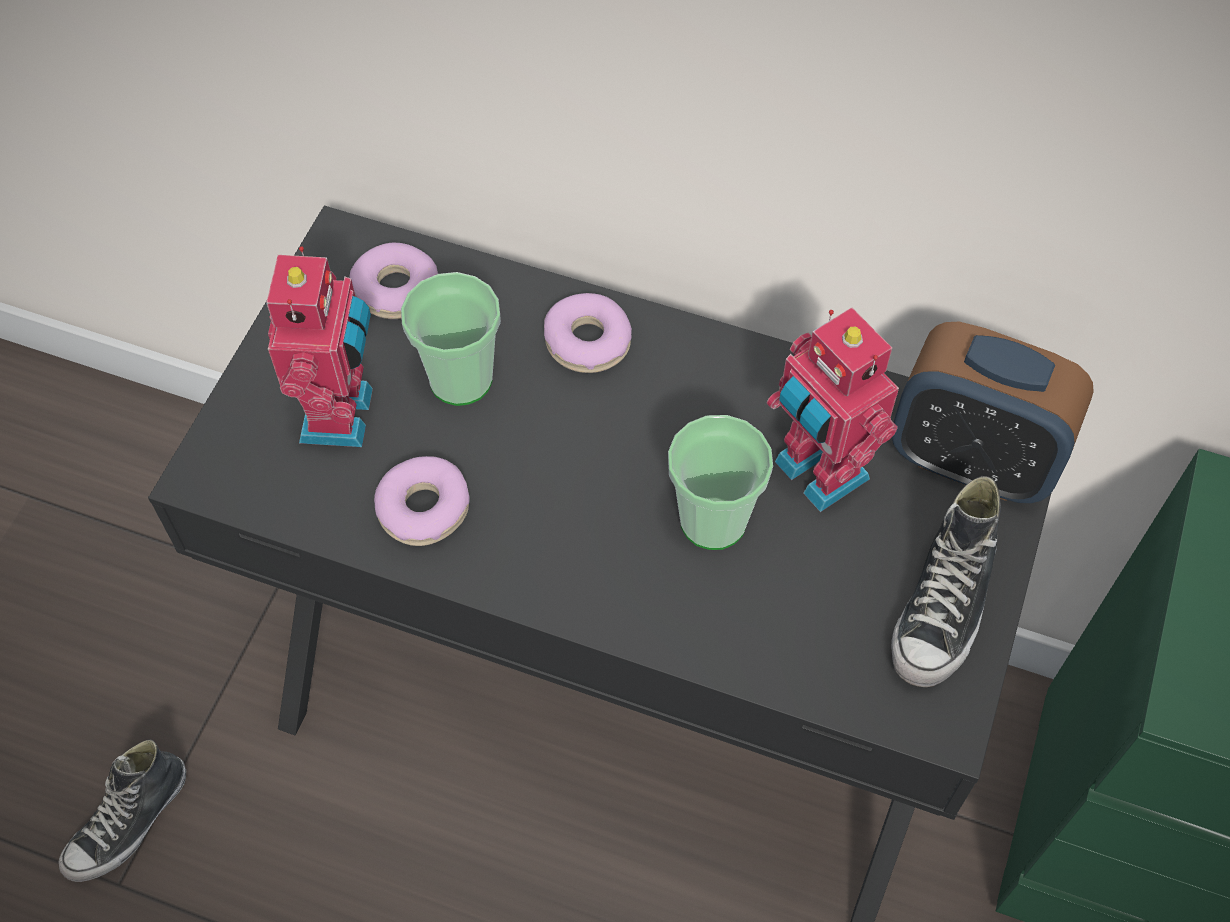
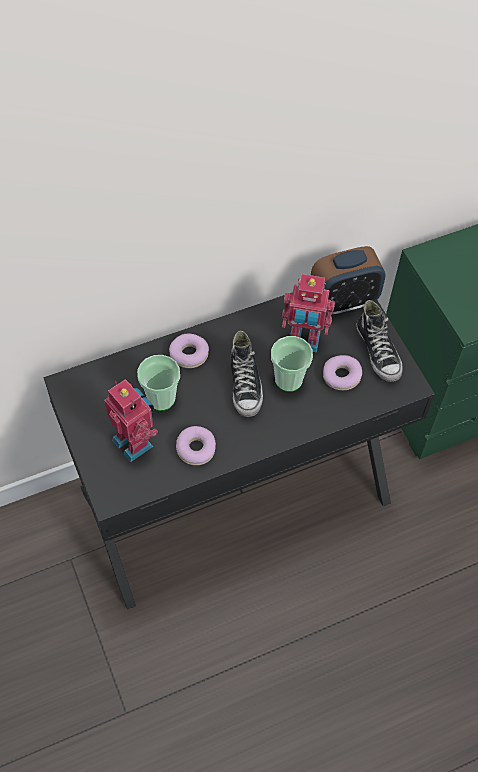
camera: 45 degrees left, 0 degrees up
shoe [59,739,187,882] -> shoe moved to [231,330,263,417]
donut [349,243,438,319] -> donut moved to [323,355,362,390]

